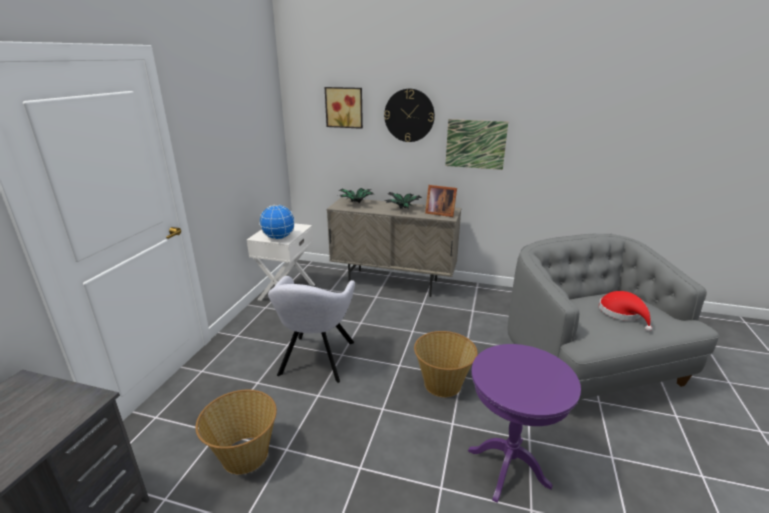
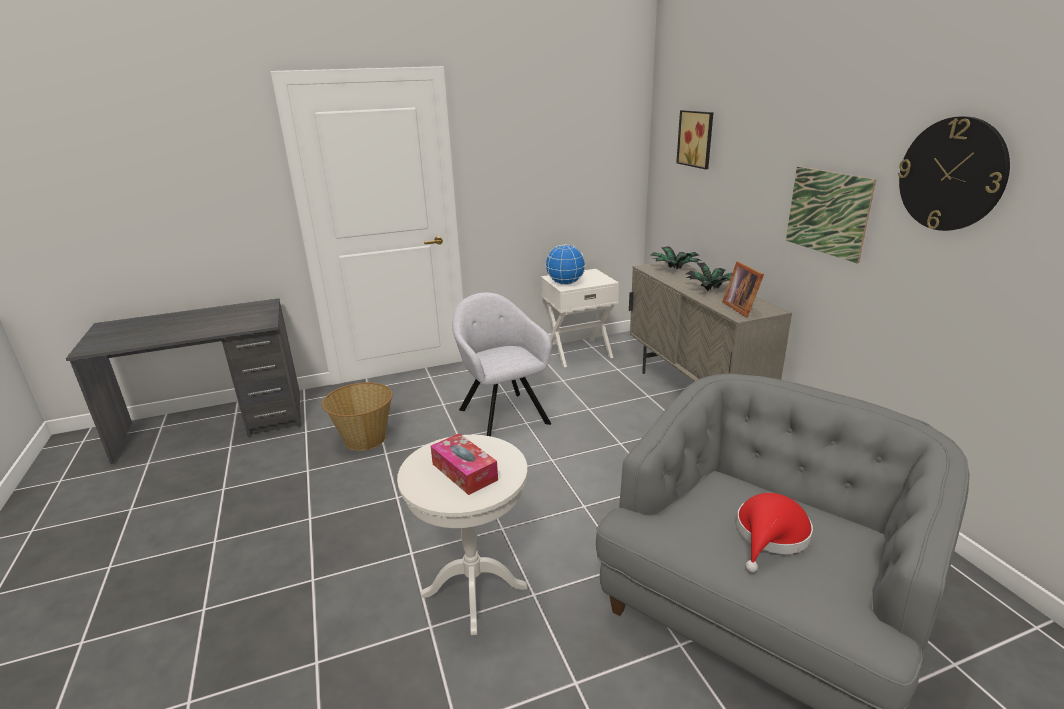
camera: 55 degrees right, 0 degrees up
grey armchair [268,276,355,383] -> grey armchair turned 90 degrees clockwise [452,293,552,436]
wall clock [384,89,435,142] -> wall clock moved to [898,116,1010,231]
basket [414,331,478,397] -> none
purple side table [468,344,581,503] -> white side table [397,435,528,635]
none -> tissue box [431,433,498,495]

